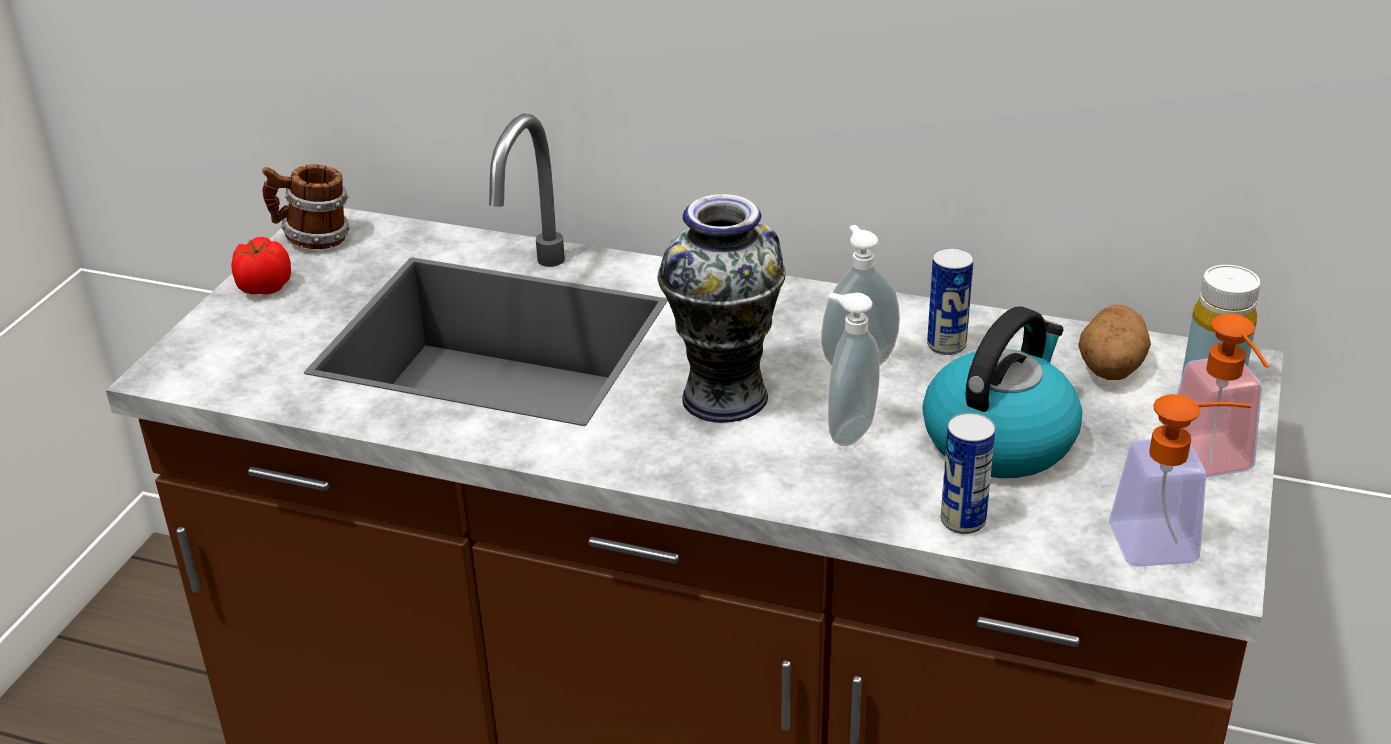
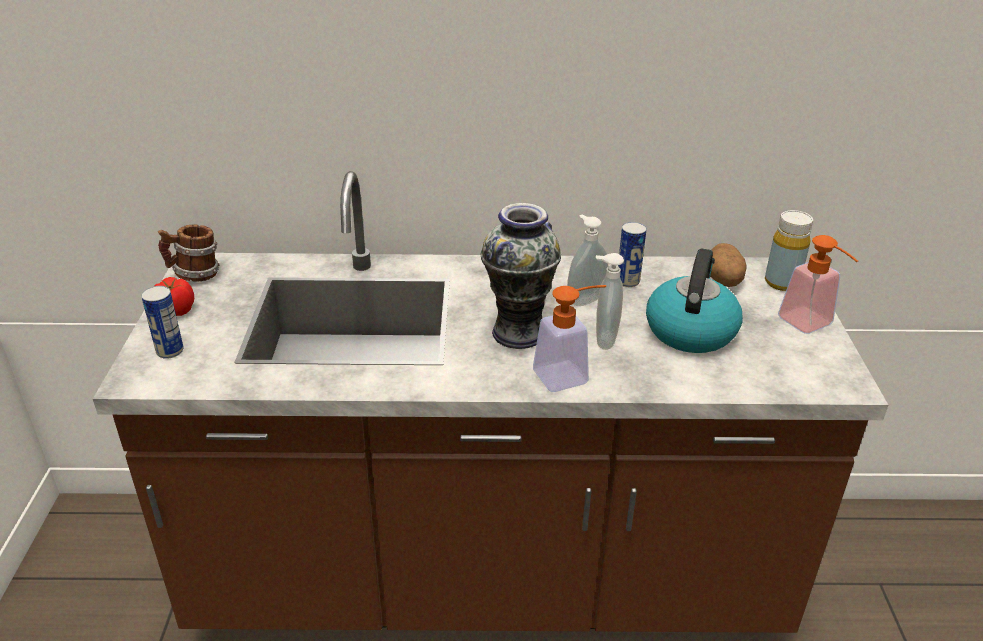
camera: 20 degrees left, 0 degrees up
can [941,413,995,534] -> can moved to [141,286,184,359]
soap dispenser [1109,394,1252,567] -> soap dispenser moved to [533,285,606,392]

